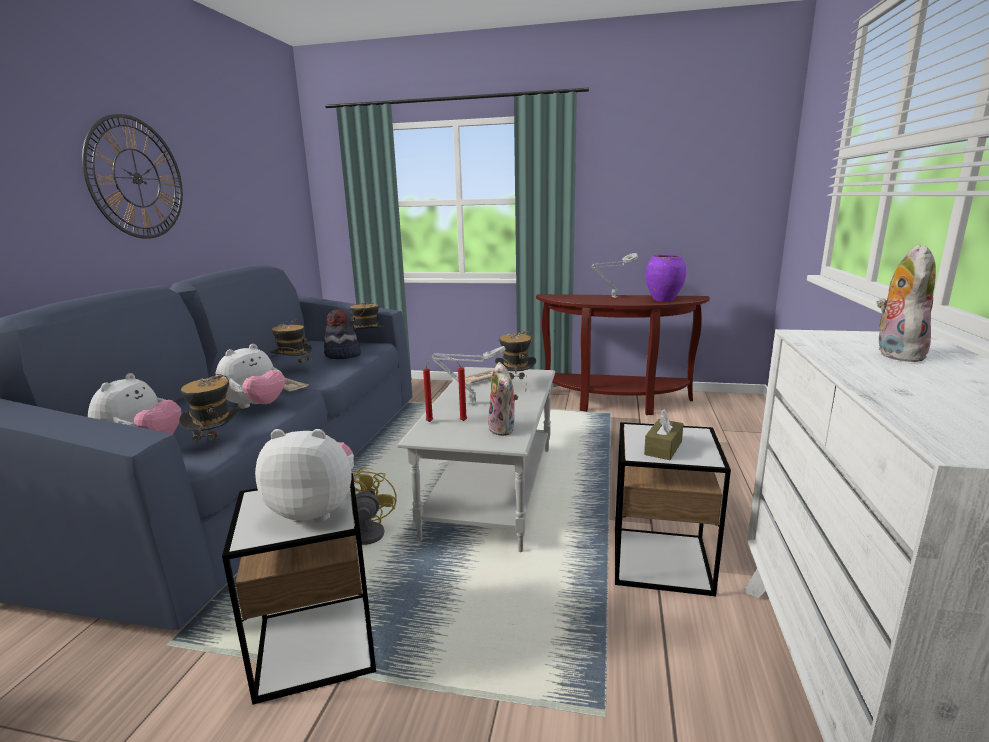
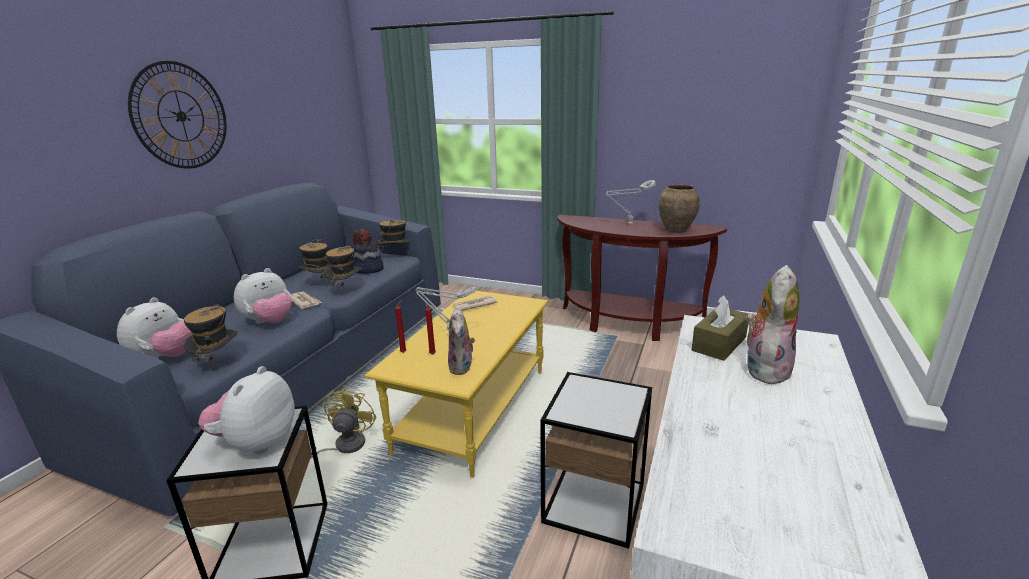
camera: 10 degrees right, 5 degrees up
plush toy [255,429,354,522] -> plush toy turned 90 degrees counterclockwise [198,366,295,455]
grey coffee table [397,367,555,552] -> yellow coffee table [364,291,548,478]
hat [495,331,536,379] -> hat moved to [324,245,362,295]
brown tissue box [644,410,683,460] -> brown tissue box moved to [691,295,748,361]
purple vase [646,255,686,302] -> brown vase [659,184,700,233]

